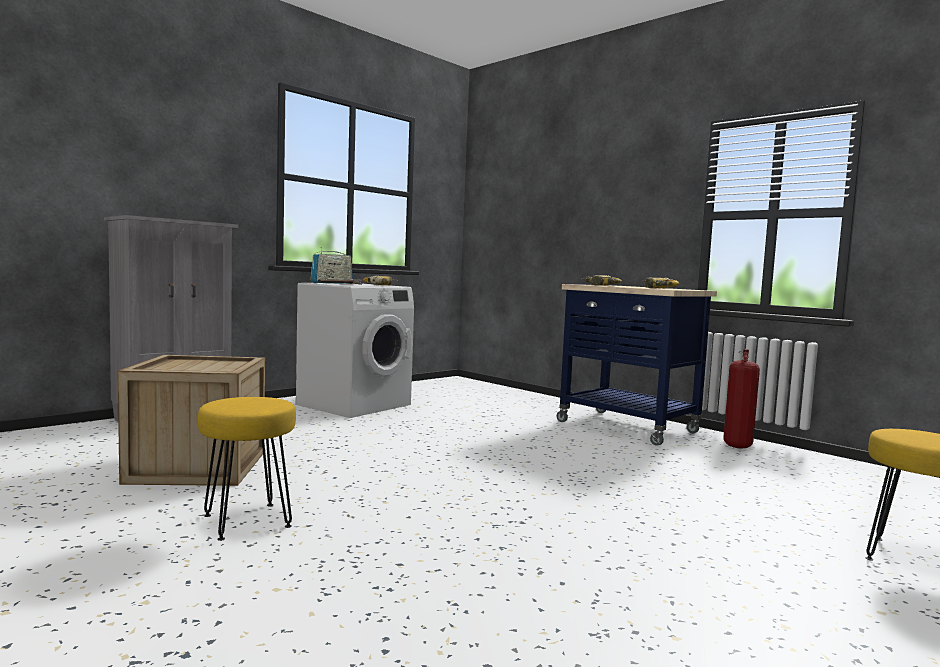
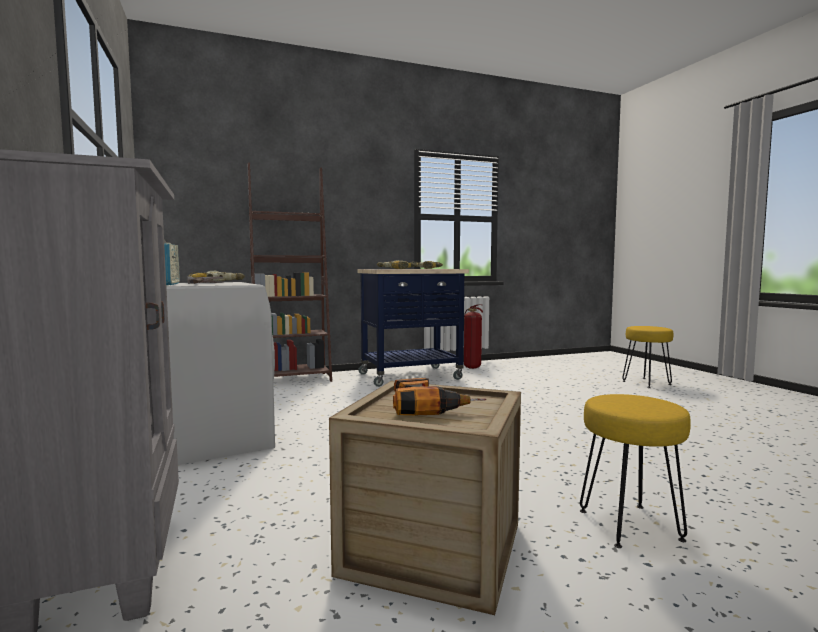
camera: 65 degrees left, 0 degrees up
none -> brown bookcase [248,162,332,382]
none -> power drill [393,378,486,415]

